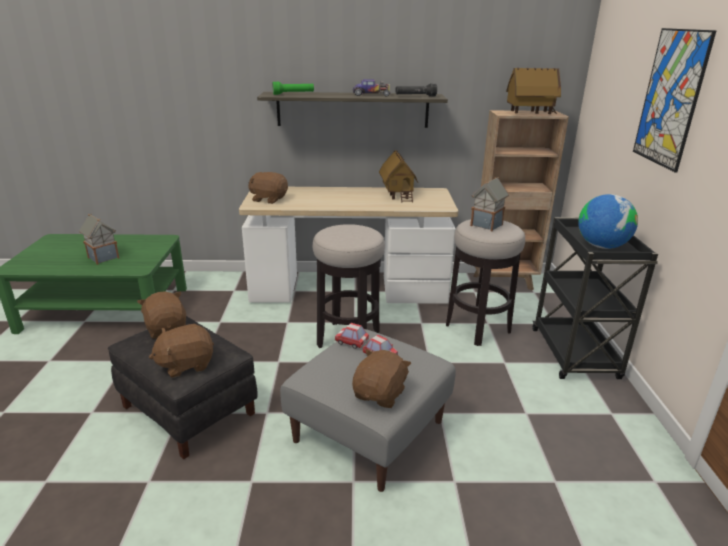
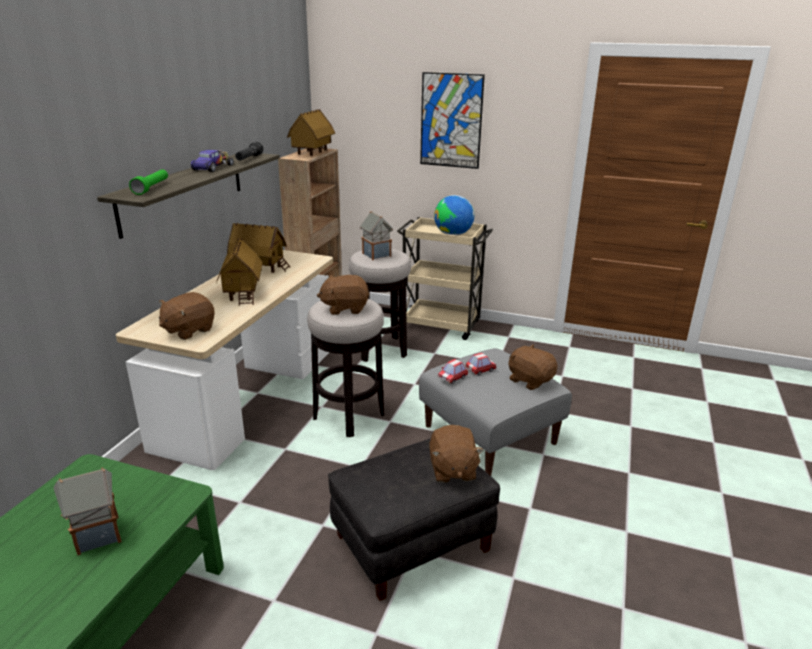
camera: 70 degrees left, 0 degrees up
brown plush toy [137,291,186,339] -> brown plush toy moved to [317,275,370,315]
black cart [533,217,658,379] -> beige cart [397,217,493,340]
none -> toy house [216,238,263,306]

